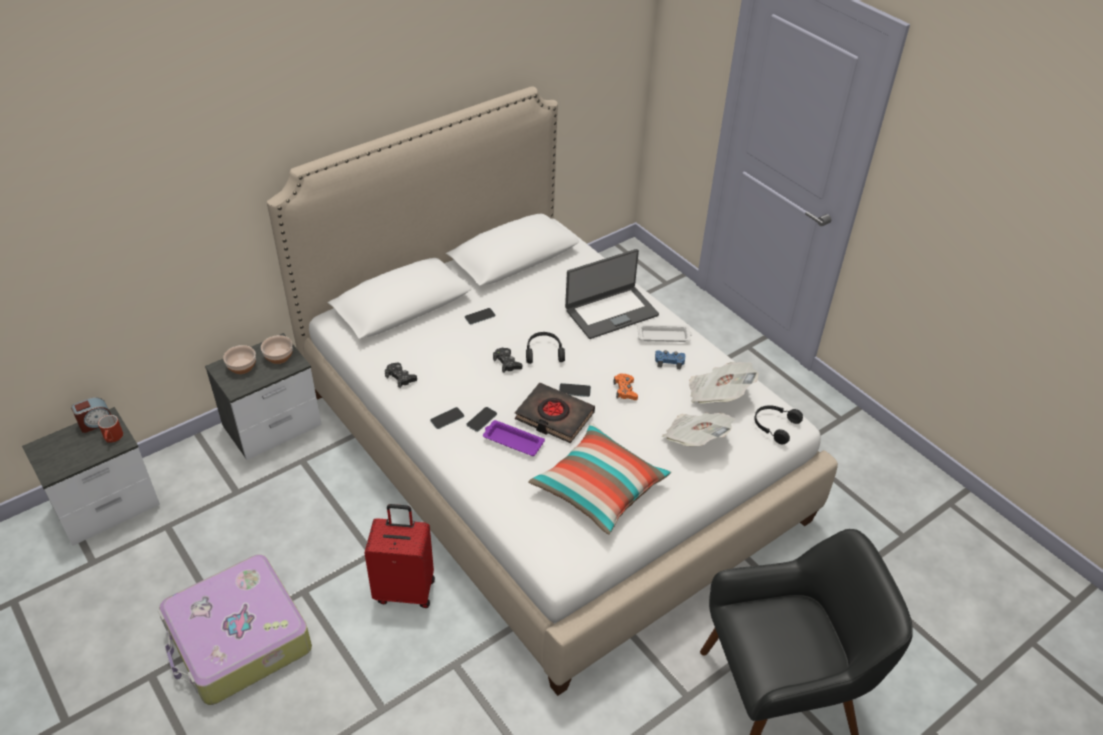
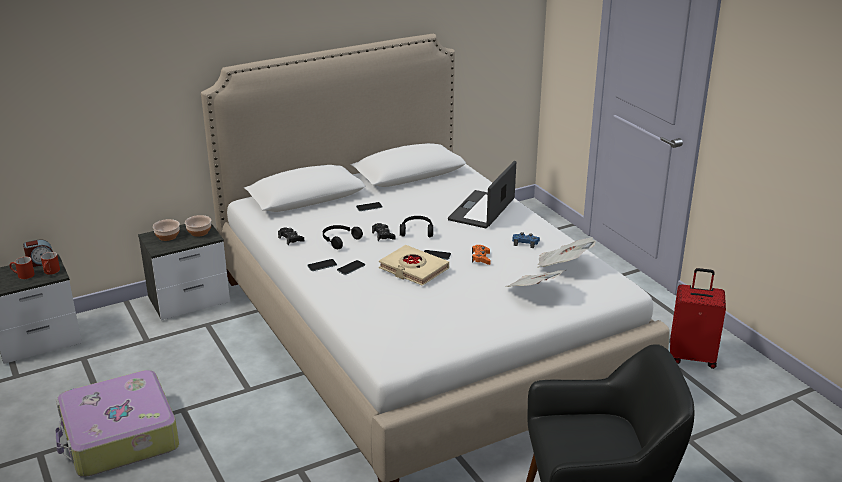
camera: 10 degrees right, 15 degrees down
red suitcase [364,504,435,608] -> red suitcase moved to [670,268,726,369]
purple tray [483,420,545,456] -> none
black book [515,383,595,443] -> beige book [379,245,449,286]
pillow [528,423,671,534] -> none
laptop [565,249,659,339] -> laptop turned 135 degrees clockwise [448,161,516,228]
white tray [637,324,693,342] -> none
black headphones [754,405,803,444] -> black headphones moved to [323,225,363,249]
none -> red mug [9,257,35,279]

